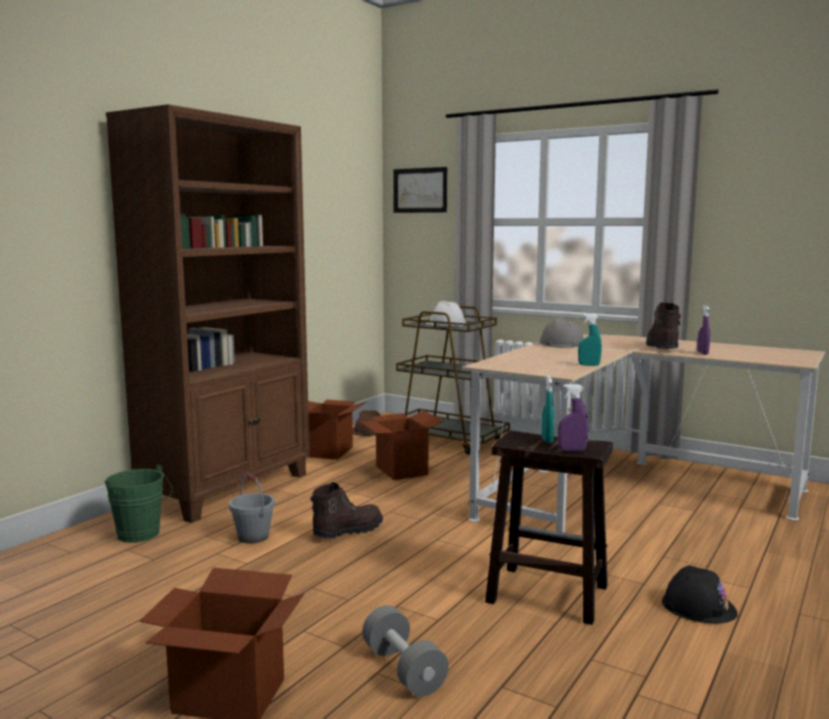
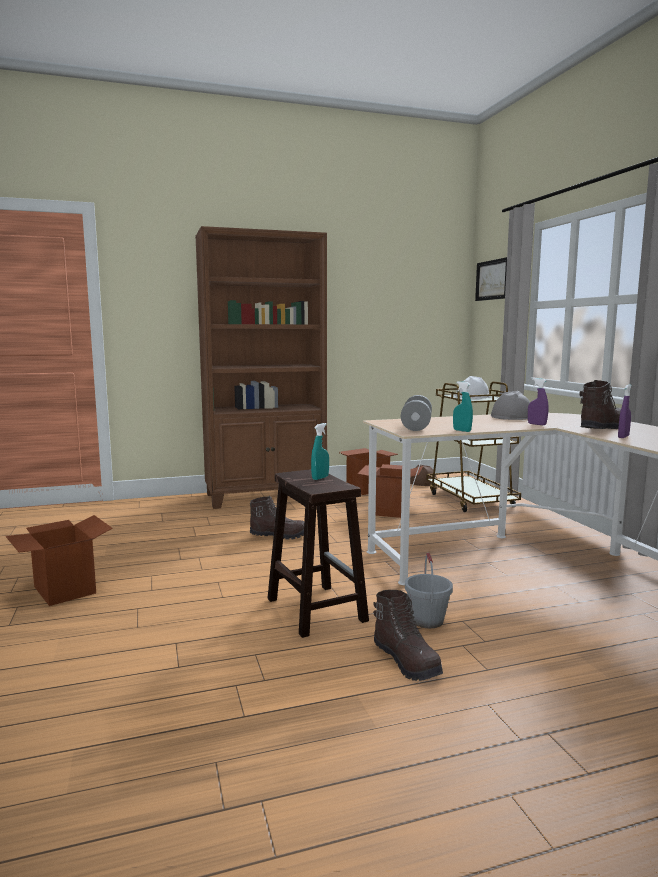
camera: 40 degrees right, 0 degrees up
green bucket [105,465,172,543] -> none
grey bucket [229,473,275,543] -> grey bucket moved to [405,553,453,628]
grey dumbbell [362,605,449,696] -> grey dumbbell moved to [401,395,432,431]
purple spray bottle [558,384,588,451] -> purple spray bottle moved to [528,378,548,425]
black hard hat [662,565,738,623] -> brown boot [373,590,443,681]

